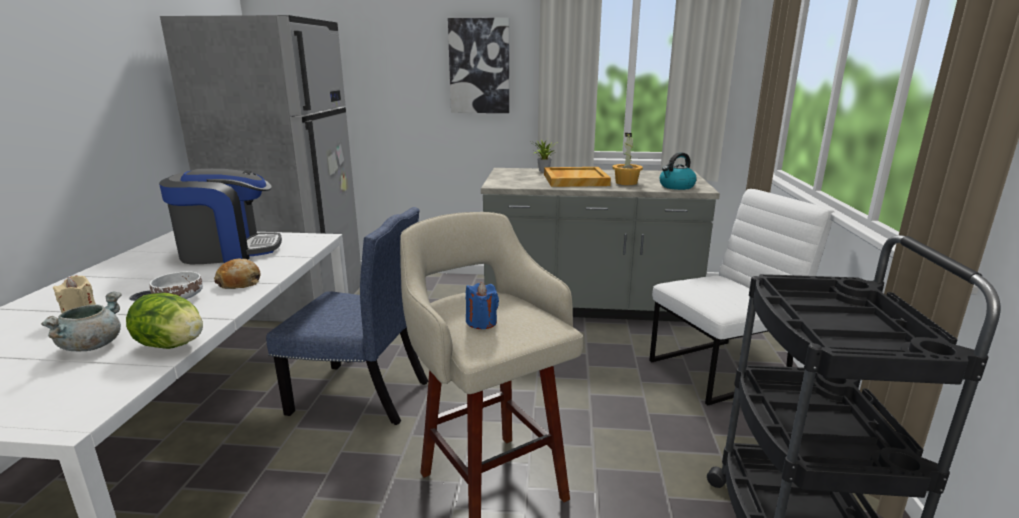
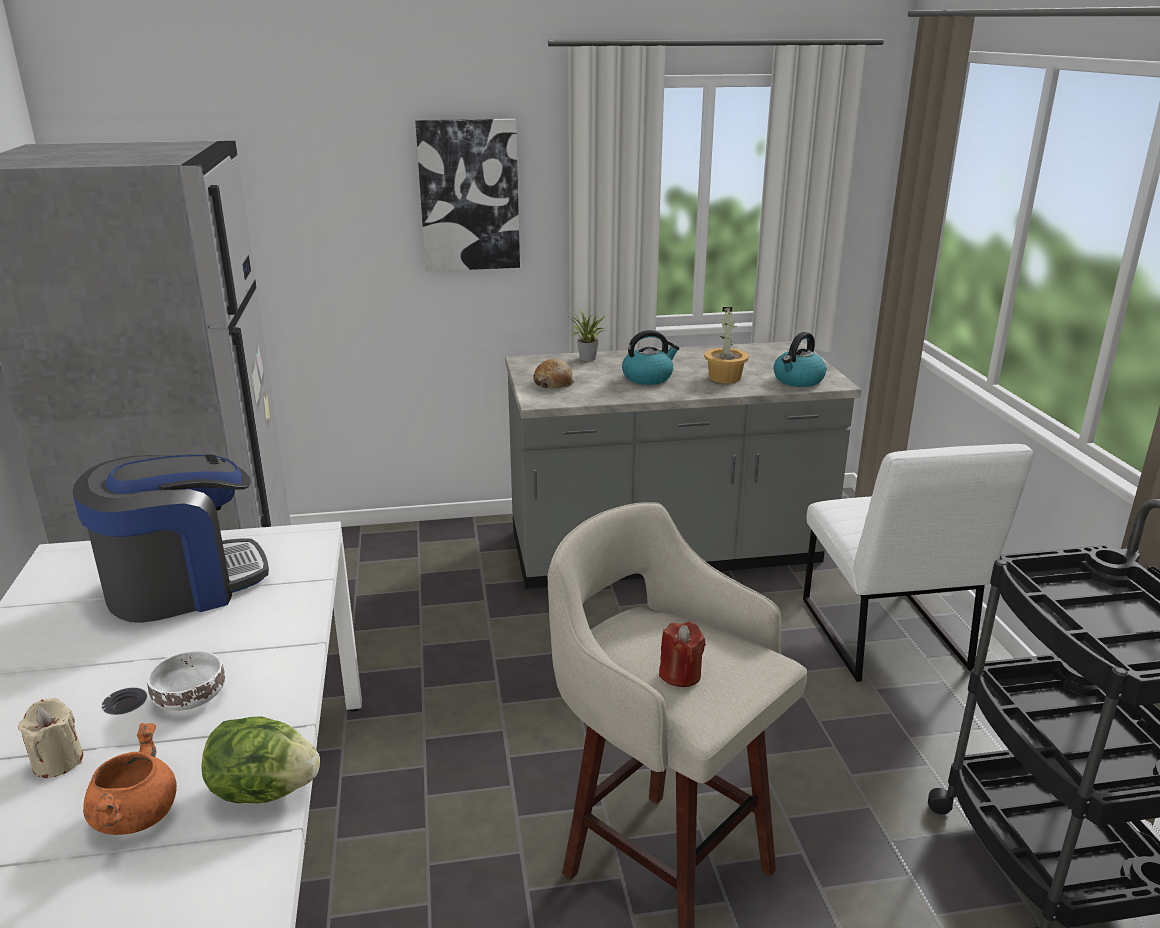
camera: 15 degrees left, 5 degrees up
grey cooking pot [41,291,122,351] -> orange cooking pot [83,723,177,835]
bread [214,259,260,289] -> bread moved to [533,359,574,389]
blue chair [266,207,428,425] -> none
blue candle [466,282,499,329] -> red candle [659,622,706,687]
beige tray [544,167,611,187] -> kettle [622,330,679,385]
white chair [649,189,834,405] -> white chair turned 120 degrees clockwise [803,444,1034,682]

